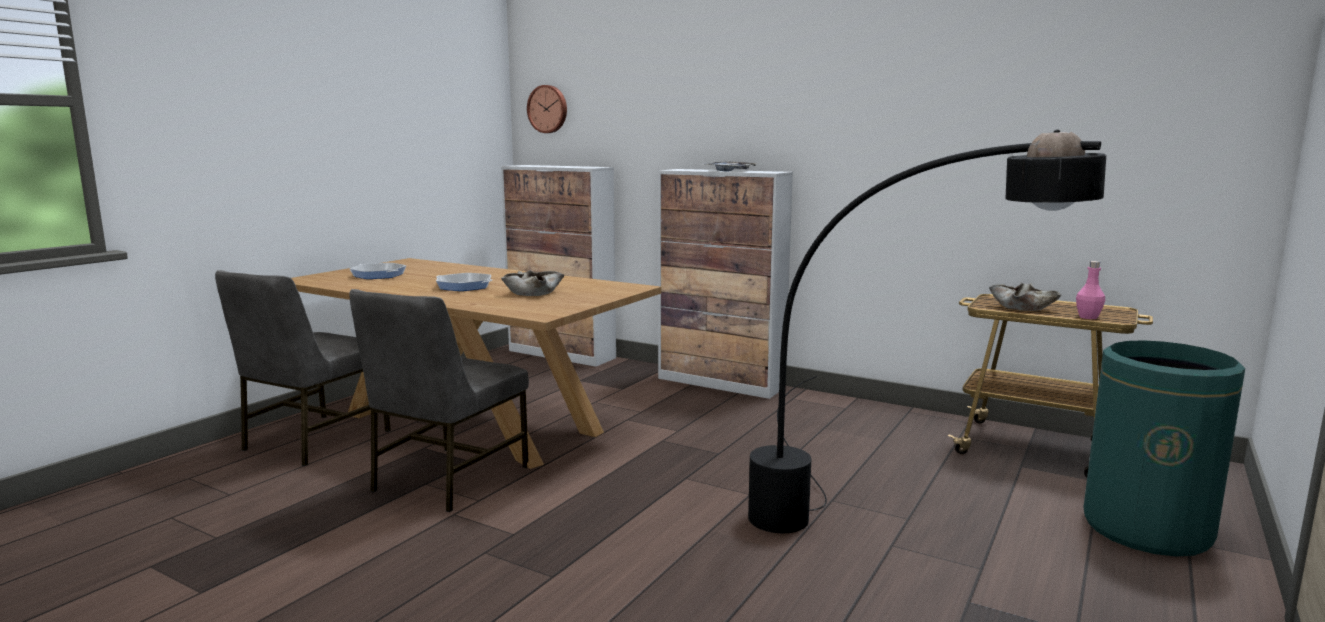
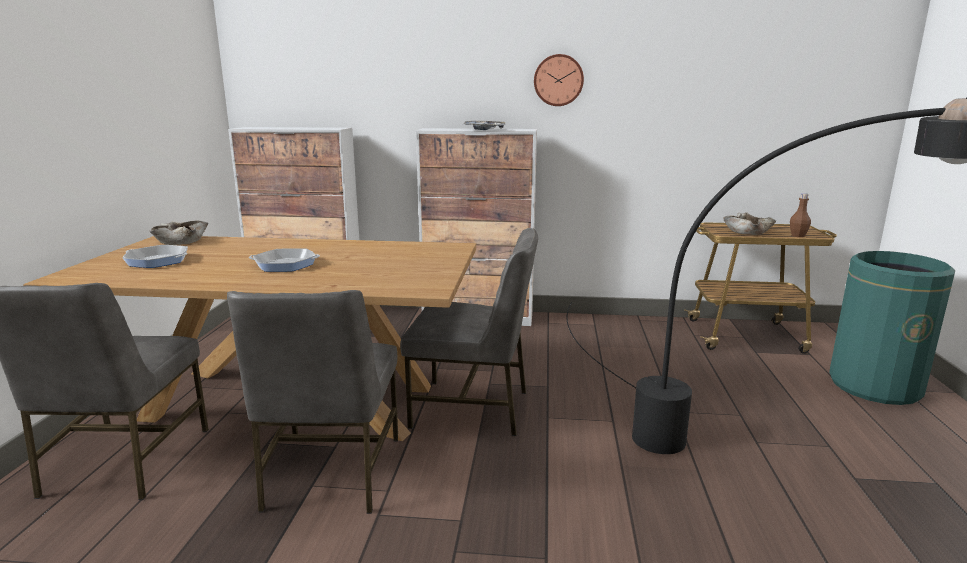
camera: 25 degrees left, 5 degrees up
beige bowl [501,270,564,296] -> beige bowl moved to [149,220,208,245]
wall clock [527,85,567,133] -> wall clock moved to [534,54,584,106]
pink bottle [1076,261,1105,319] -> brown bottle [790,193,811,237]
none -> grey chair [400,228,538,436]

